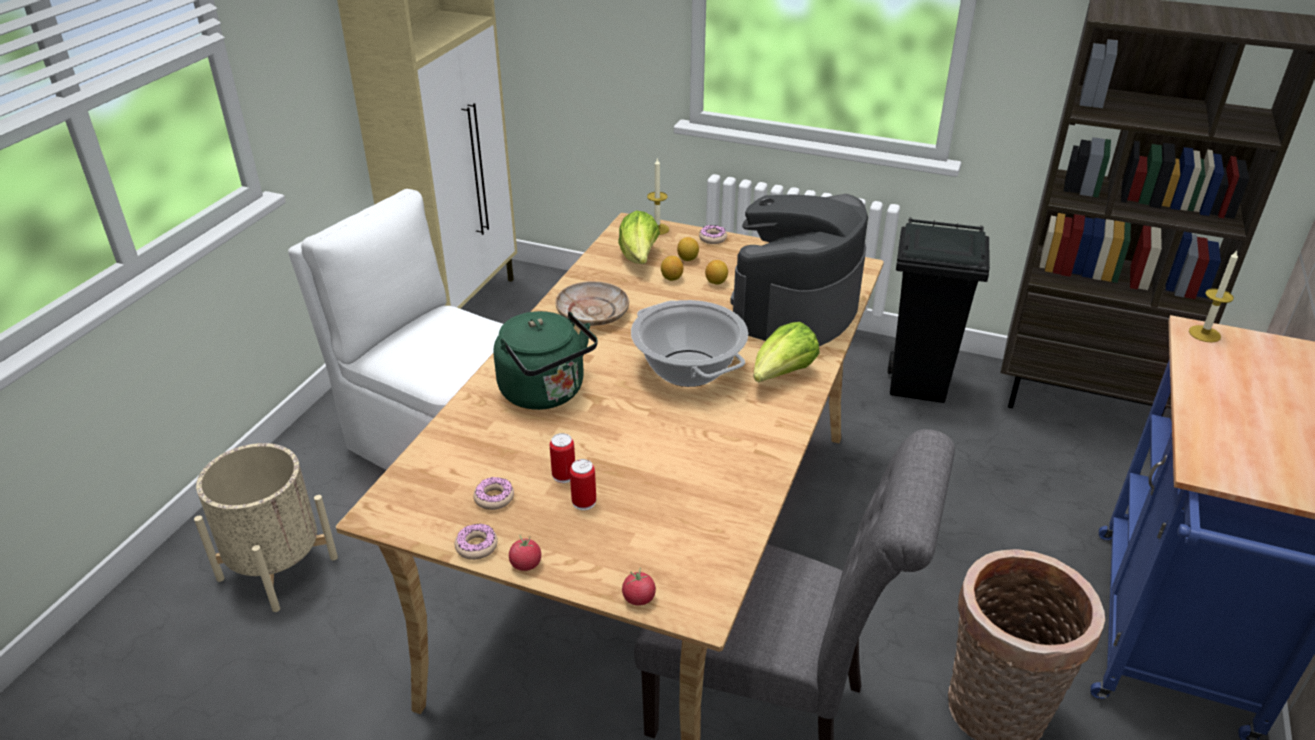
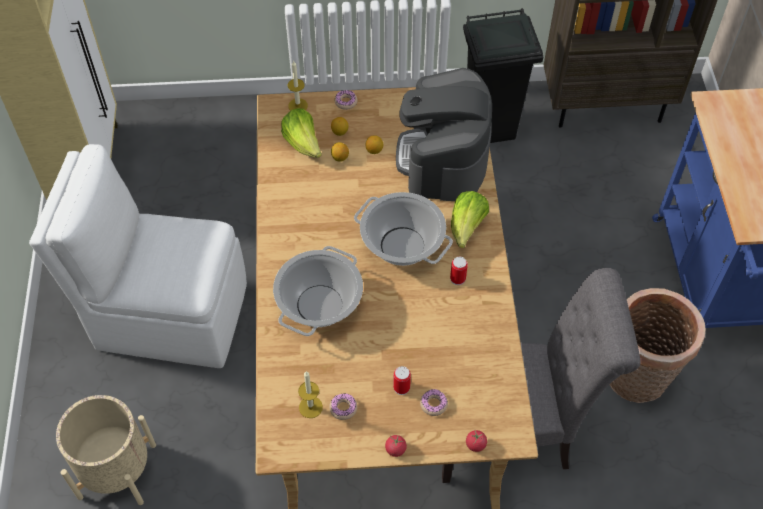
camera: 25 degrees left, 20 degrees up
donut [455,524,498,560] -> donut moved to [420,389,448,416]
green kettle [494,311,598,410] -> cooking pot [273,246,363,336]
can [550,433,575,483] -> can moved to [450,257,468,285]
beige plate [555,281,629,326] -> none
candle [1189,251,1238,342] -> candle moved to [298,371,323,418]

